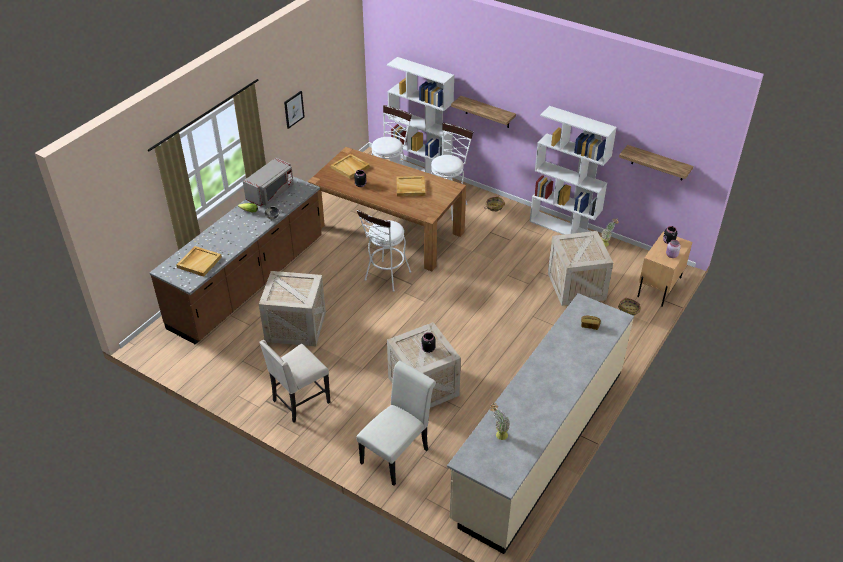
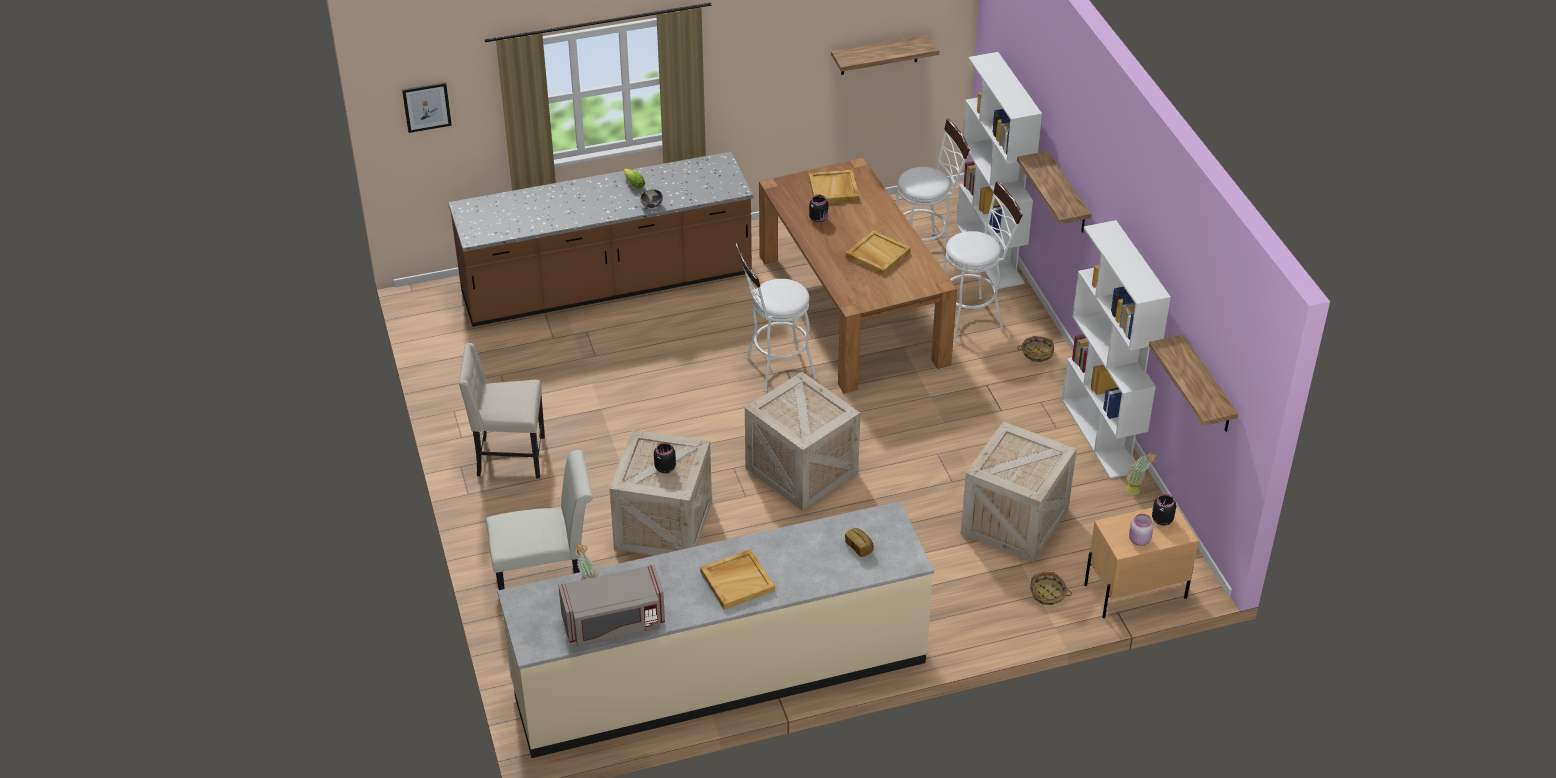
camera: 40 degrees right, 0 degrees up
beige tray [177,246,222,277] -> beige tray moved to [700,549,775,610]
grey microwave [243,158,294,206] -> grey microwave moved to [558,565,665,647]
crate [259,271,326,346] -> crate moved to [745,372,860,511]
picture [284,91,305,129] -> picture moved to [402,82,452,133]
none -> shelf [831,34,939,75]

